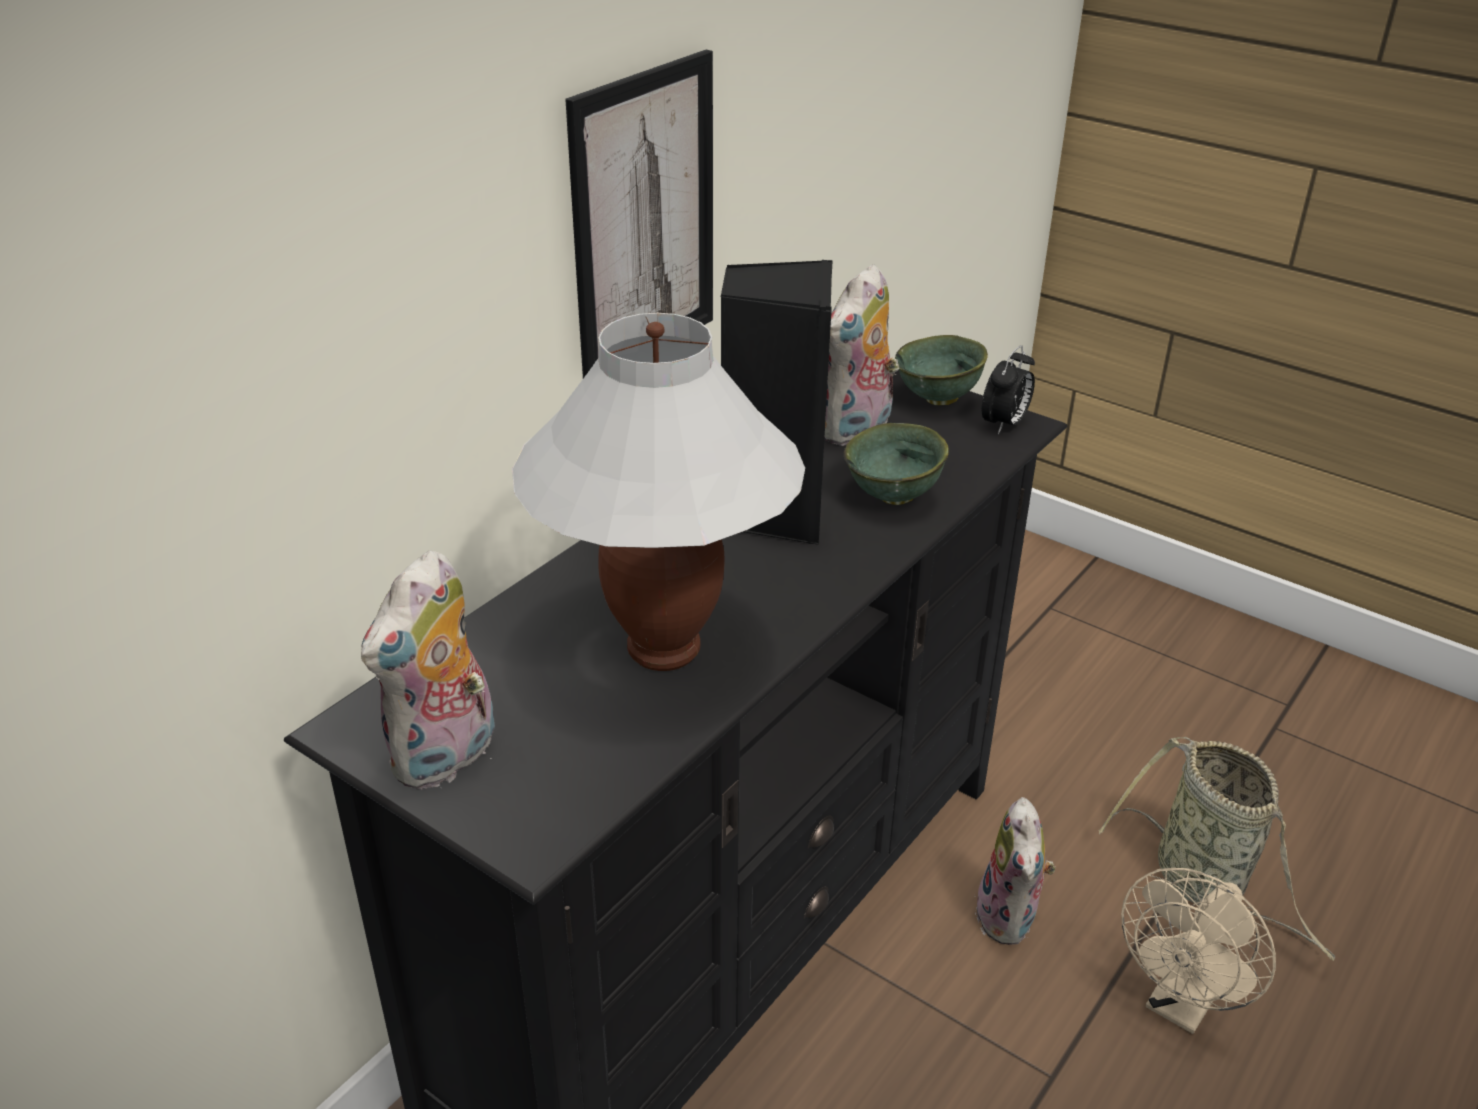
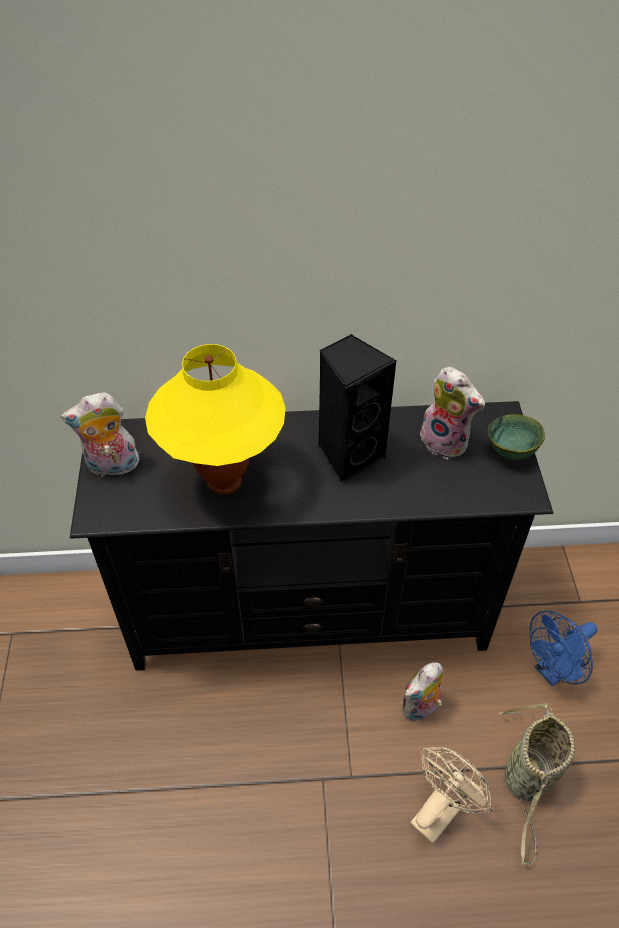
camera: 50 degrees right, 15 degrees up
white table lamp [512,313,805,671] -> yellow table lamp [145,344,286,495]
picture [565,50,713,378] -> none
plush toy [824,264,899,446] -> plush toy turned 135 degrees counterclockwise [416,367,485,459]
green bowl [844,423,949,505] -> none
alarm clock [982,345,1035,434] -> none
beige fan [1121,868,1276,1034] -> beige fan turned 135 degrees clockwise [410,747,492,844]
none -> blue fan [530,611,597,687]

